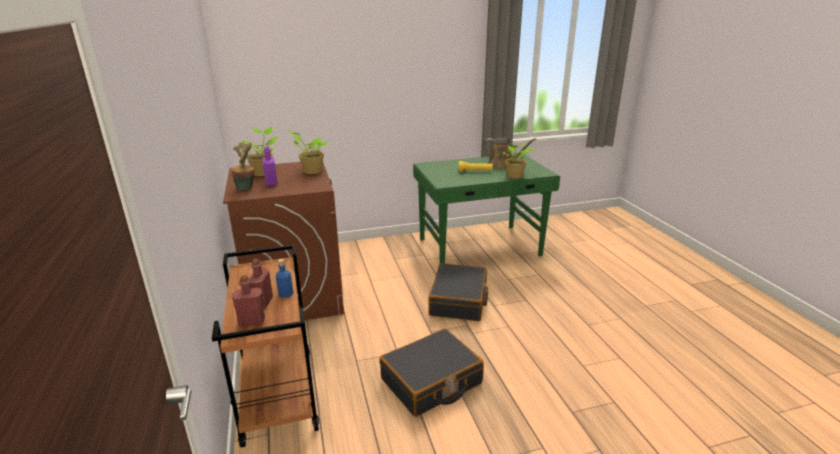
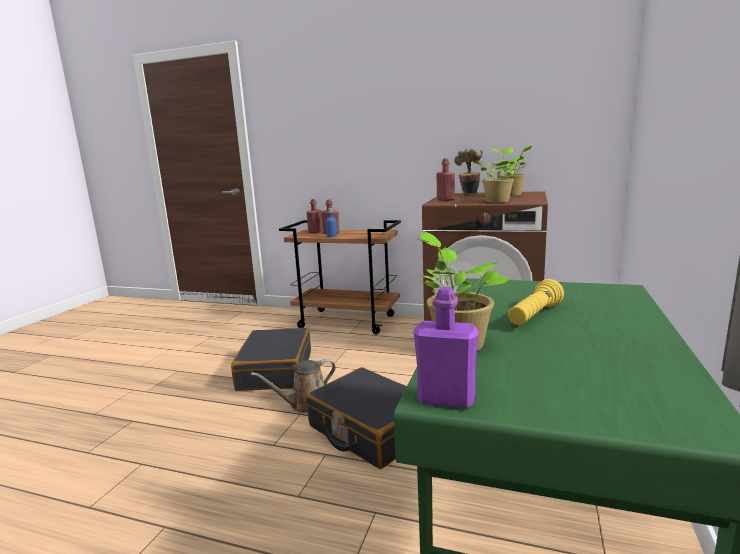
camera: 125 degrees right, 10 degrees down
purple bottle [262,146,278,186] -> purple bottle moved to [414,287,479,409]
brown watering can [483,138,537,168] -> brown watering can moved to [251,359,336,413]
none -> red bottle [436,158,455,201]

